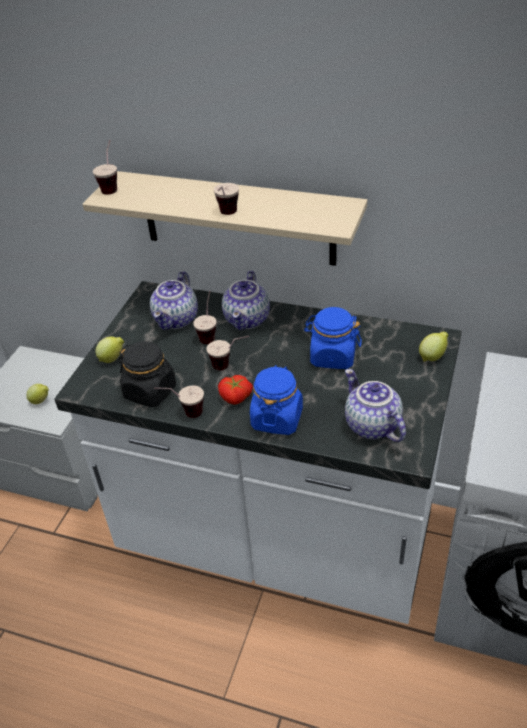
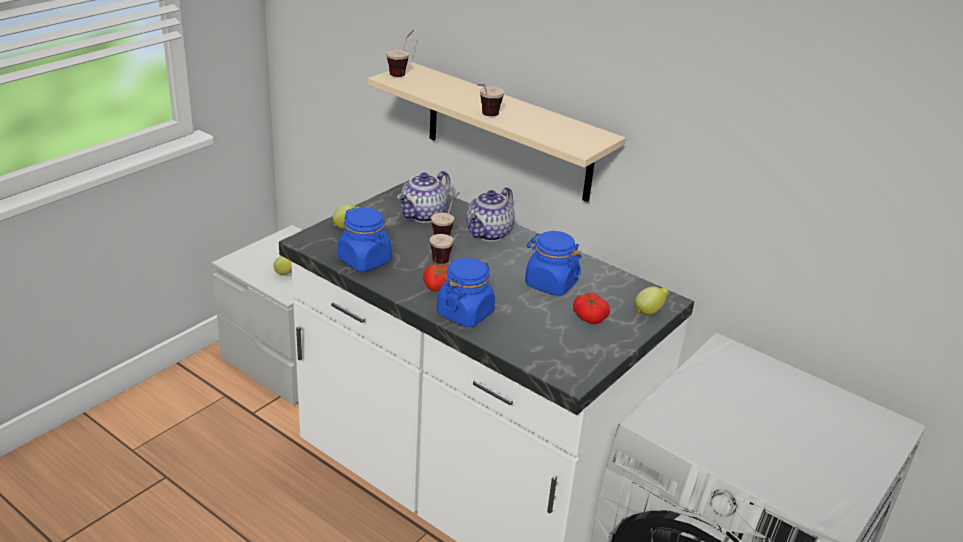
camera: 15 degrees right, 10 degrees down
black jar [119,341,176,407] -> blue jar [338,207,392,272]
cup [154,385,204,418] -> none
teapot [345,369,406,442] -> none
none -> tomato [573,293,610,324]

